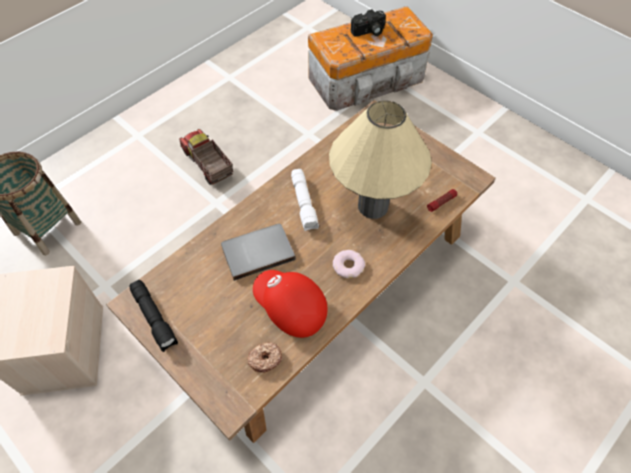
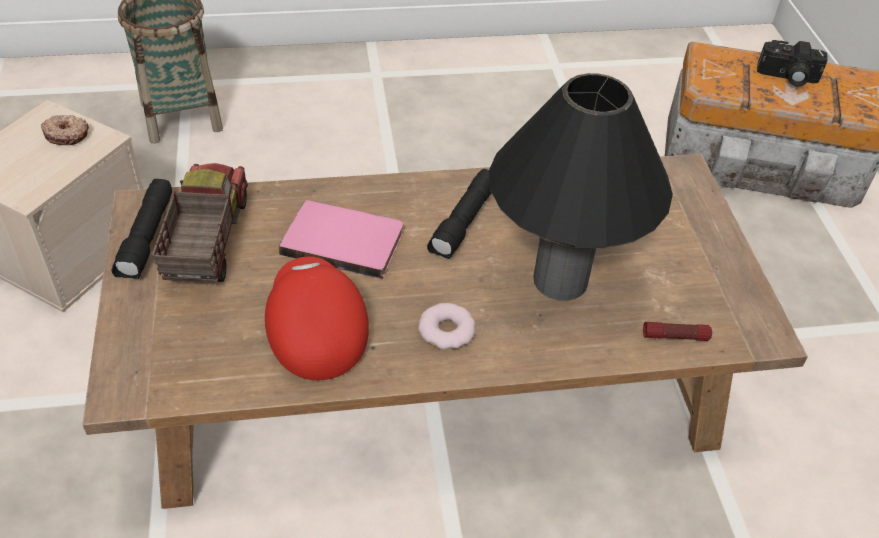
camera: 35 degrees right, 10 degrees down
toy truck [179,129,233,185] -> toy truck moved to [152,163,248,283]
grey book [221,224,296,281] -> pink book [279,200,403,279]
donut [247,342,282,373] -> donut moved to [41,115,89,145]
white flashlight [291,169,319,231] -> black flashlight [427,169,491,259]
beige table lamp [329,101,432,219] -> black table lamp [489,73,673,301]

